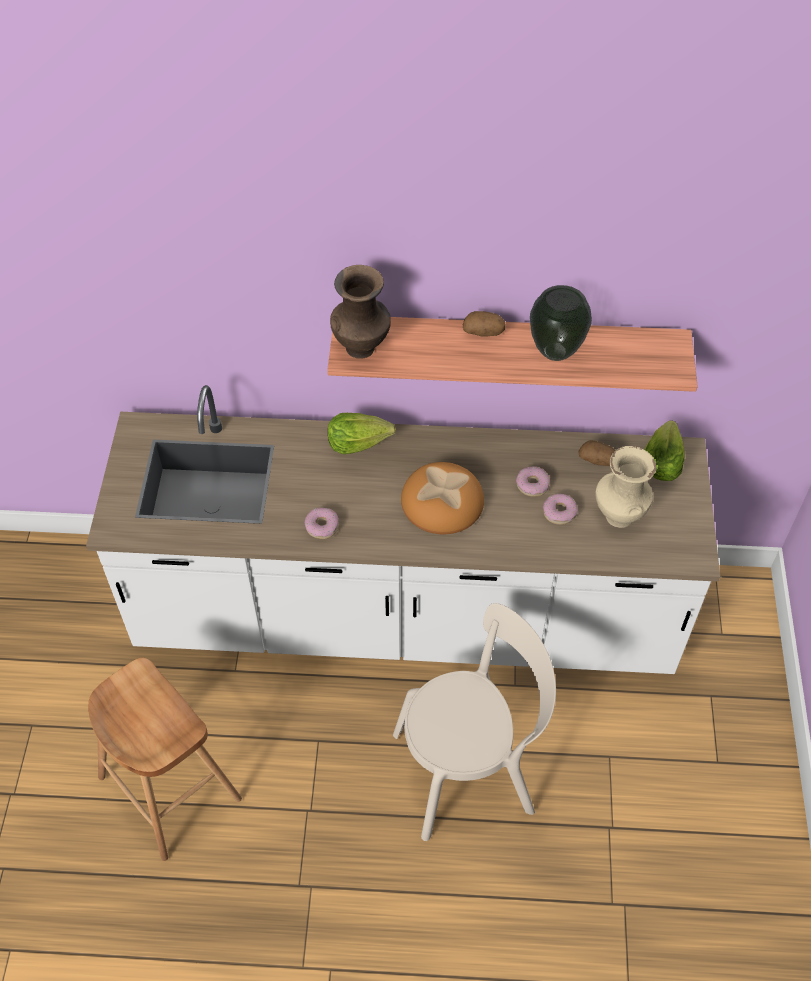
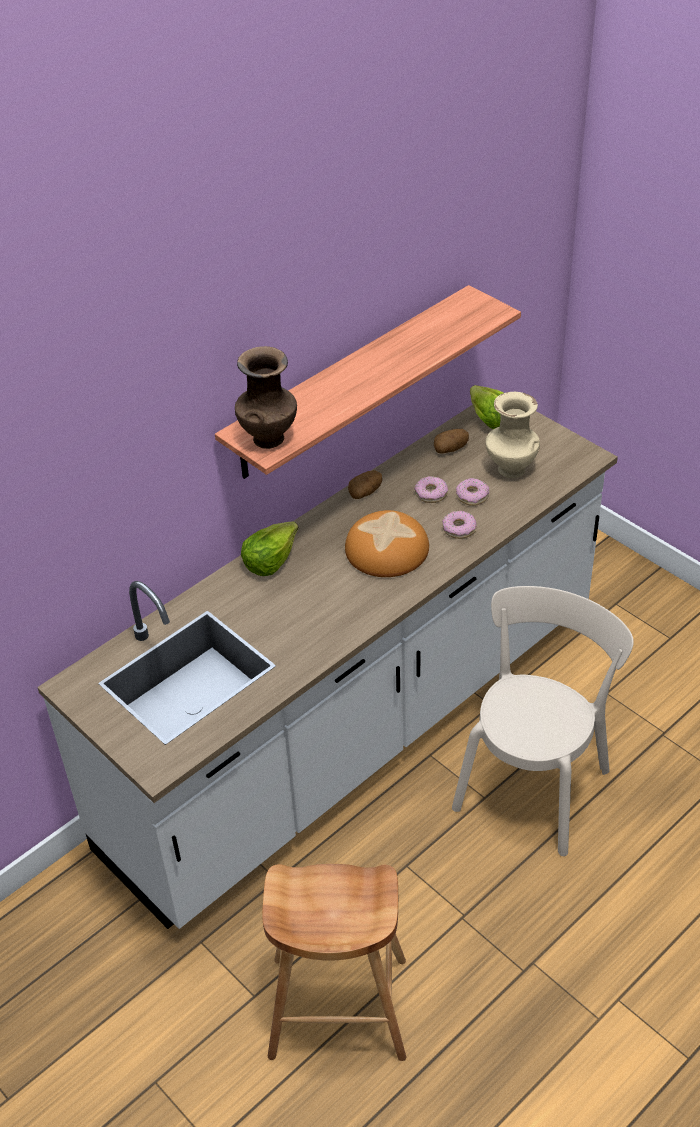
camera: 45 degrees left, 10 degrees down
donut [305,507,339,539] -> donut moved to [442,511,477,539]
potato [463,311,506,337] -> potato moved to [348,470,382,499]
vase [530,285,592,361] -> none

